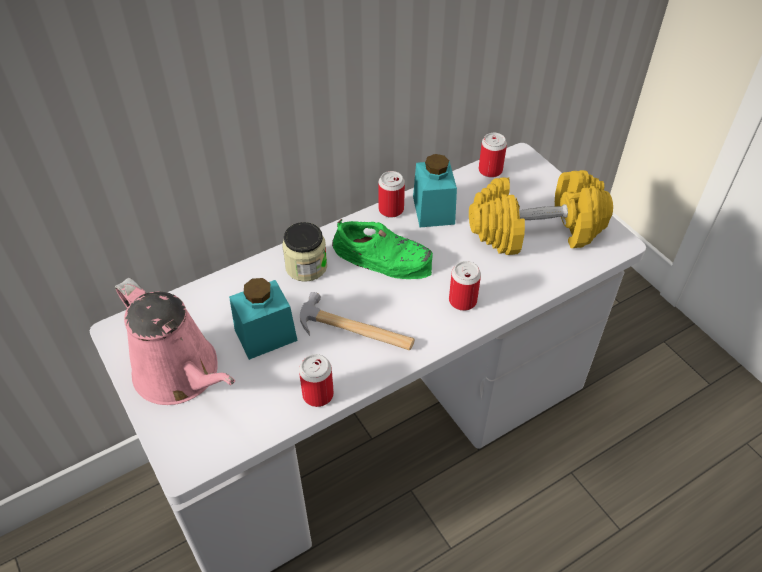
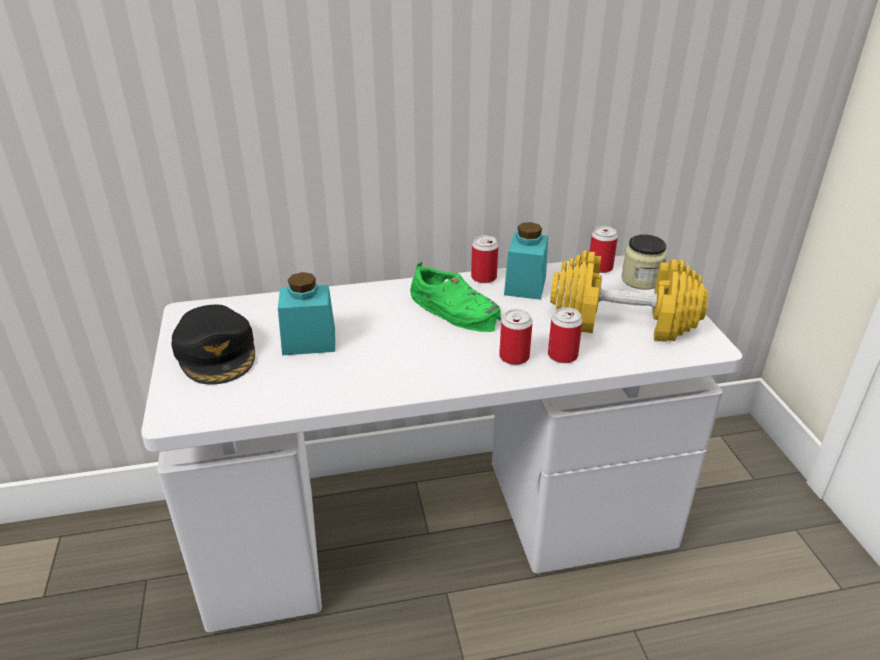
camera: 20 degrees right, 15 degrees down
pink watering can [115,278,235,405] -> black cap [172,305,255,385]
jar [282,222,327,282] -> jar moved to [621,235,667,290]
can [299,354,334,407] -> can moved to [548,307,583,363]
hammer [300,292,415,351] -> none

